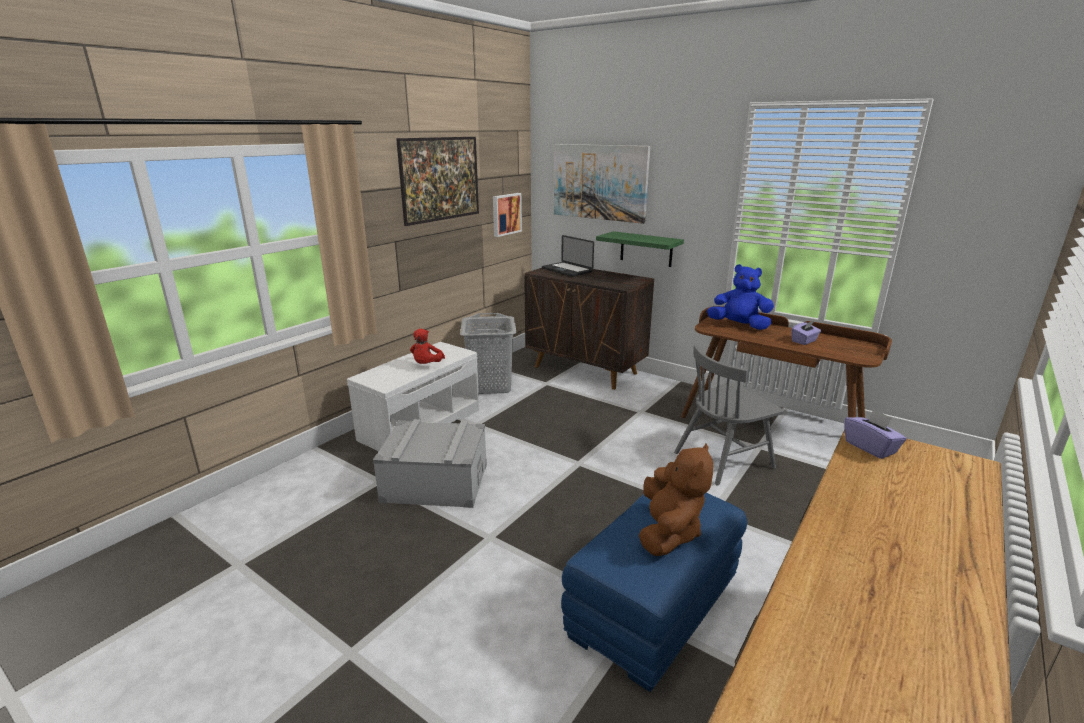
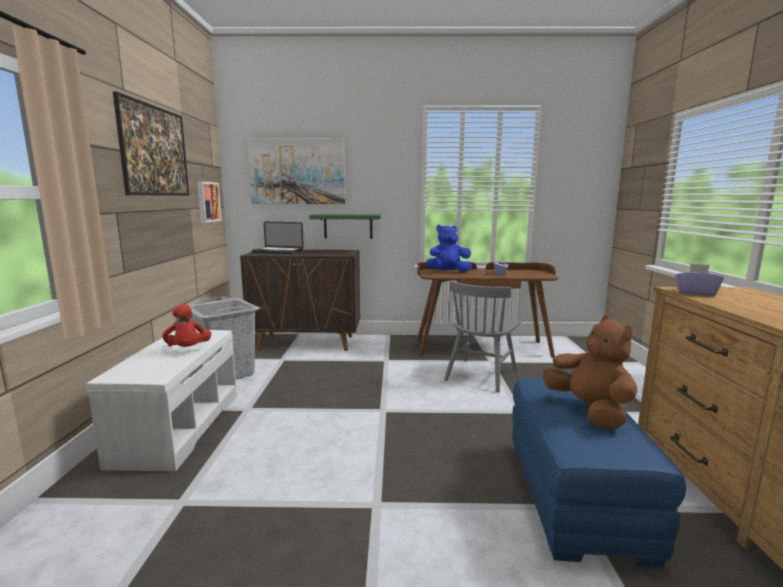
camera: 35 degrees left, 10 degrees down
grey storage box [373,419,487,508] -> none

